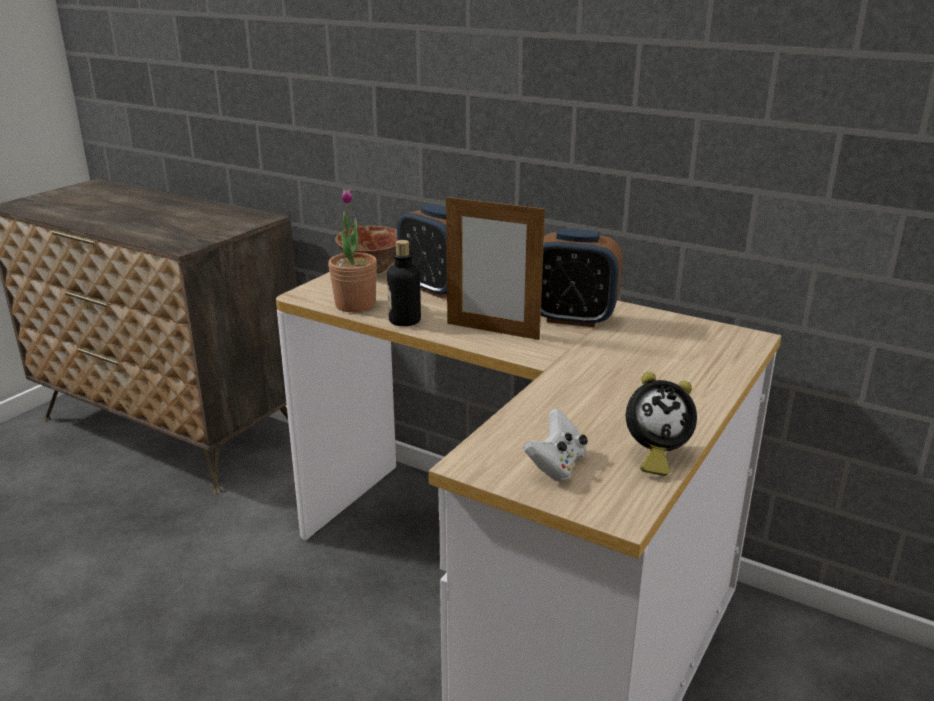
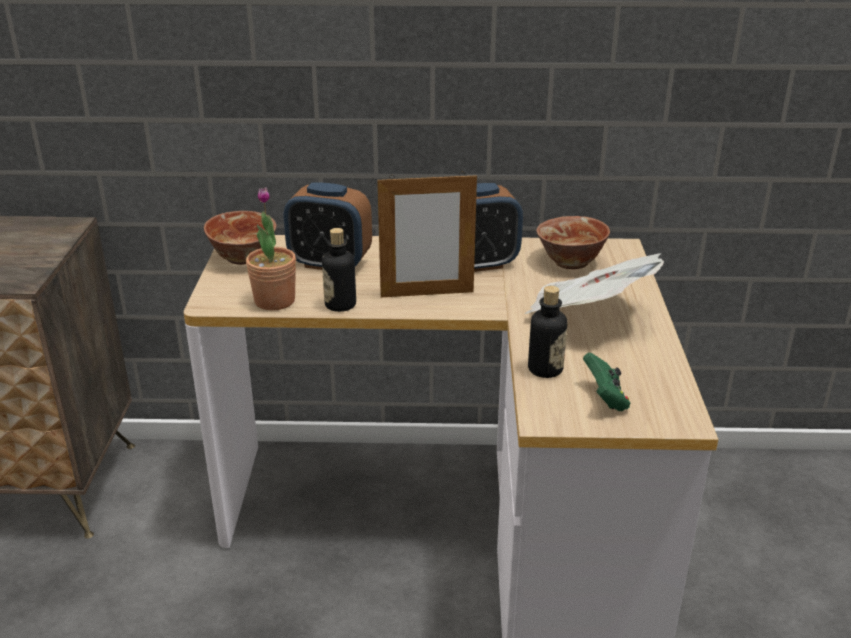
camera: 30 degrees left, 5 degrees up
white game controller [524,409,588,481] -> green game controller [583,353,630,411]
alarm clock [626,372,697,476] -> none
none -> newspaper [525,253,664,314]
none -> bottle [528,286,567,378]
none -> bowl [536,216,610,269]

